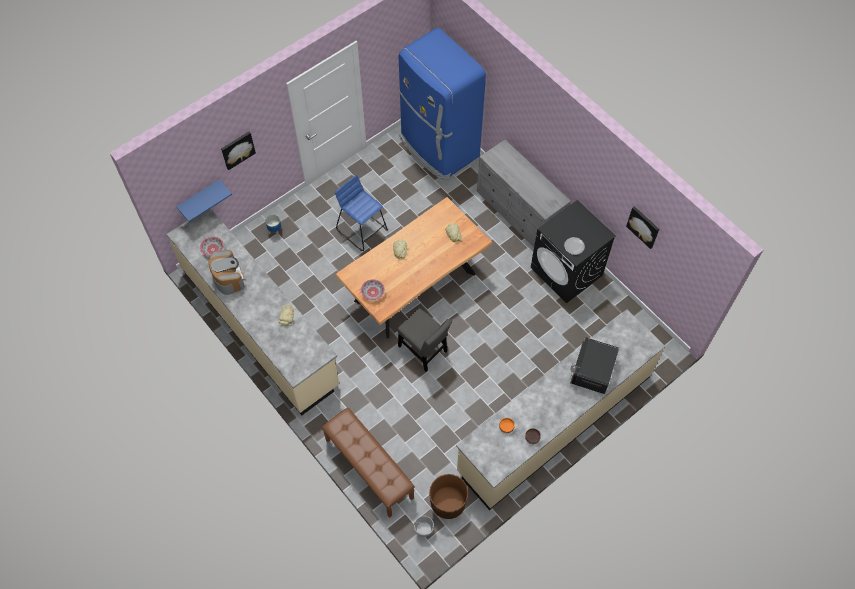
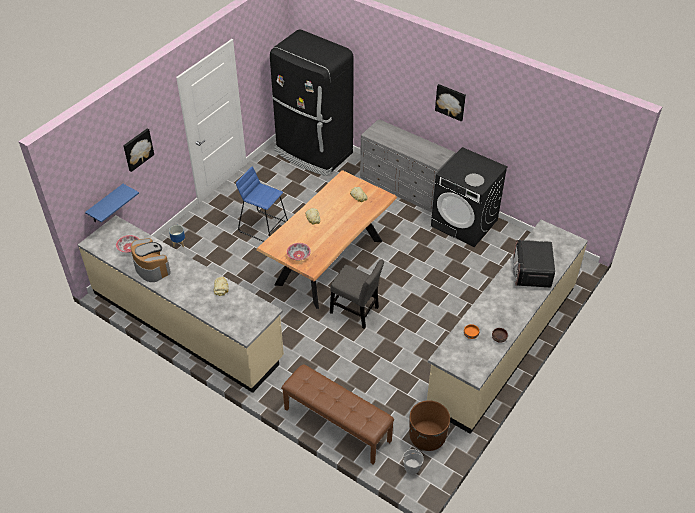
camera: 15 degrees left, 15 degrees down
blue fridge [399,28,486,181] -> black fridge [270,29,354,176]
picture [626,206,660,249] -> picture moved to [435,84,466,121]

